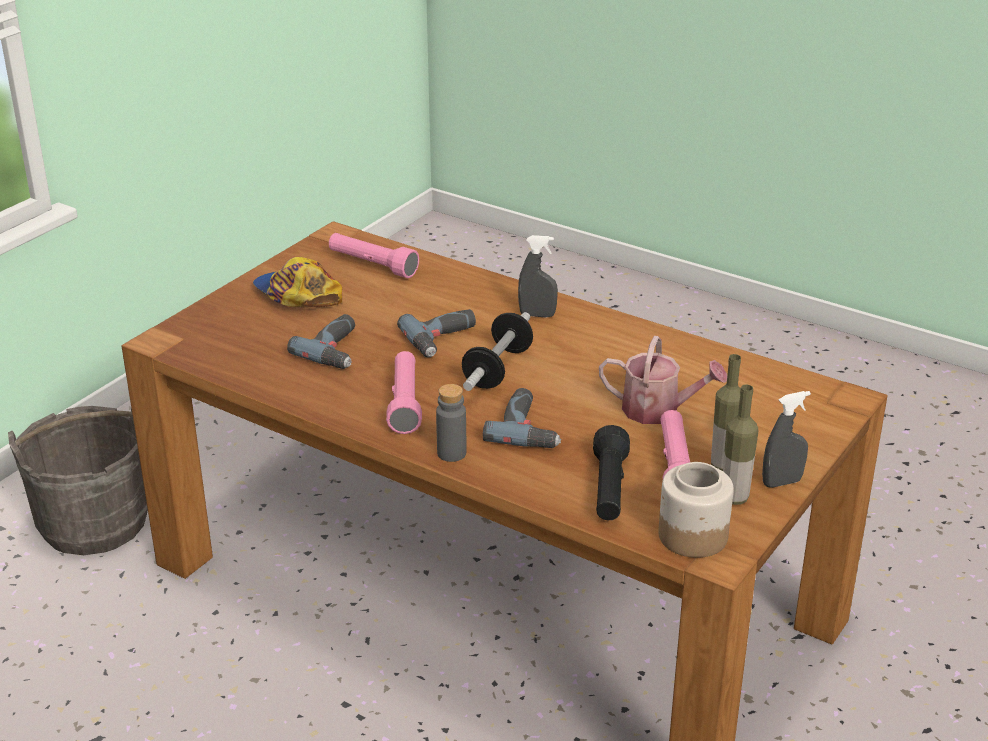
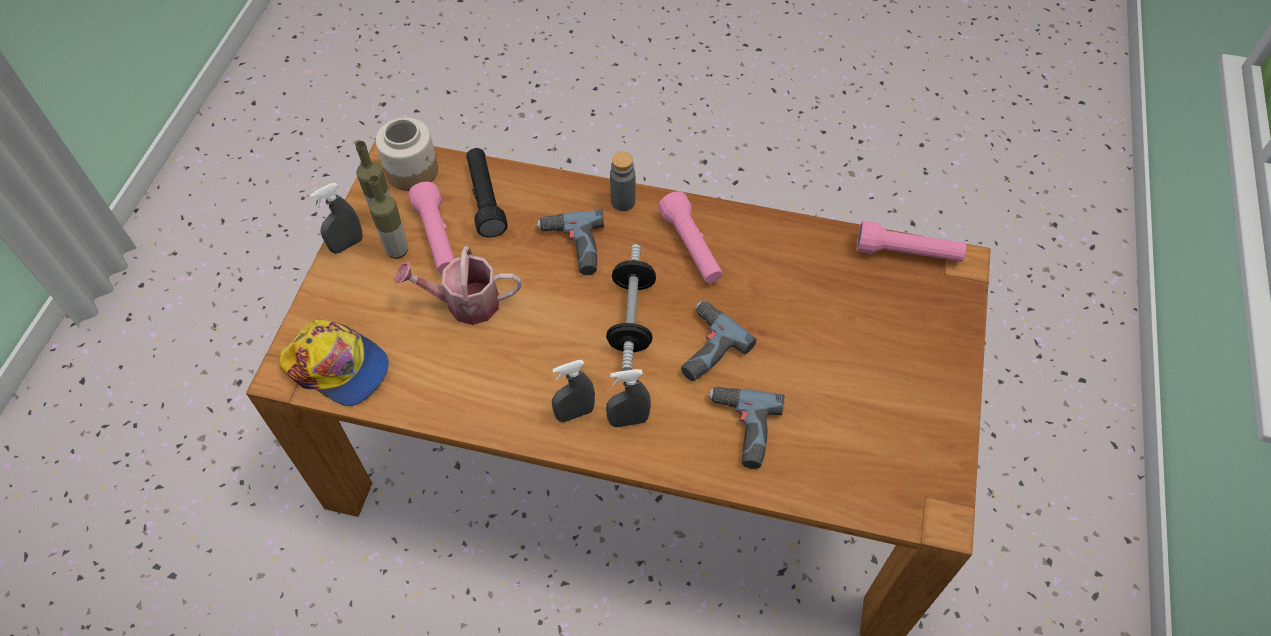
camera: 160 degrees right, 25 degrees up
grey bucket [8,406,148,555] -> none
cap [253,257,342,307] -> cap moved to [279,320,389,406]
power drill [287,314,355,369] -> power drill moved to [708,387,785,469]
pink flashlight [329,233,419,278] -> pink flashlight moved to [856,221,966,262]
none -> grey spray bottle [552,360,595,422]

